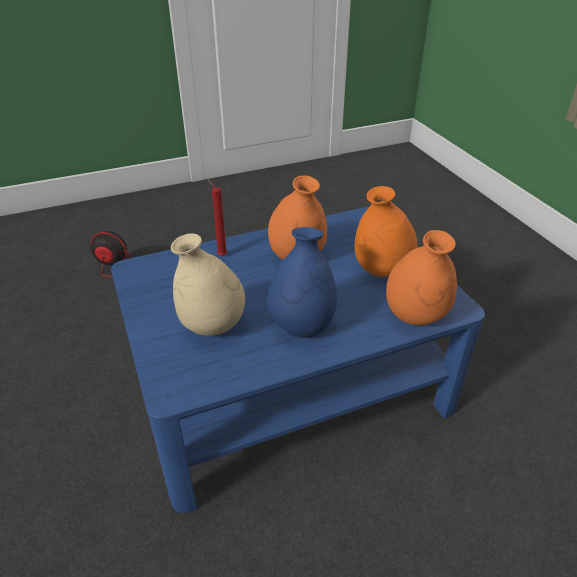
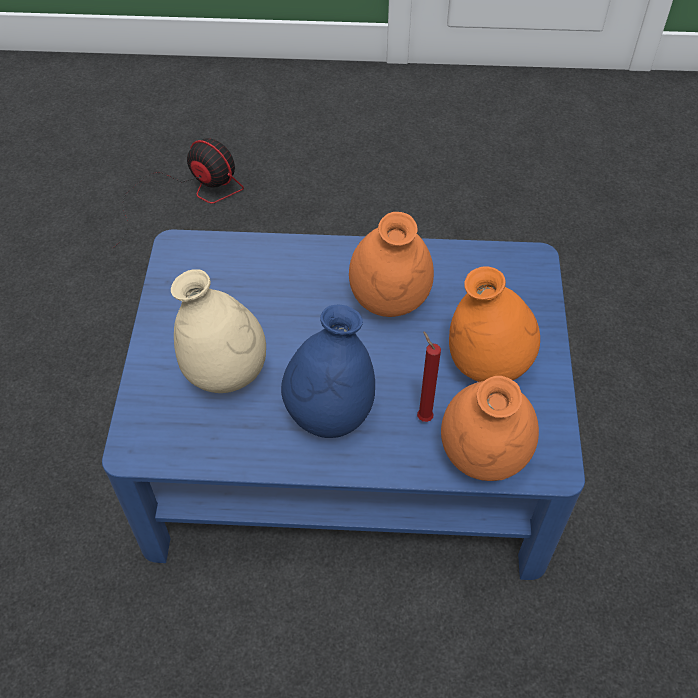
camera: 25 degrees right, 15 degrees up
red candle [207,179,227,256] -> red candle moved to [417,331,441,422]

